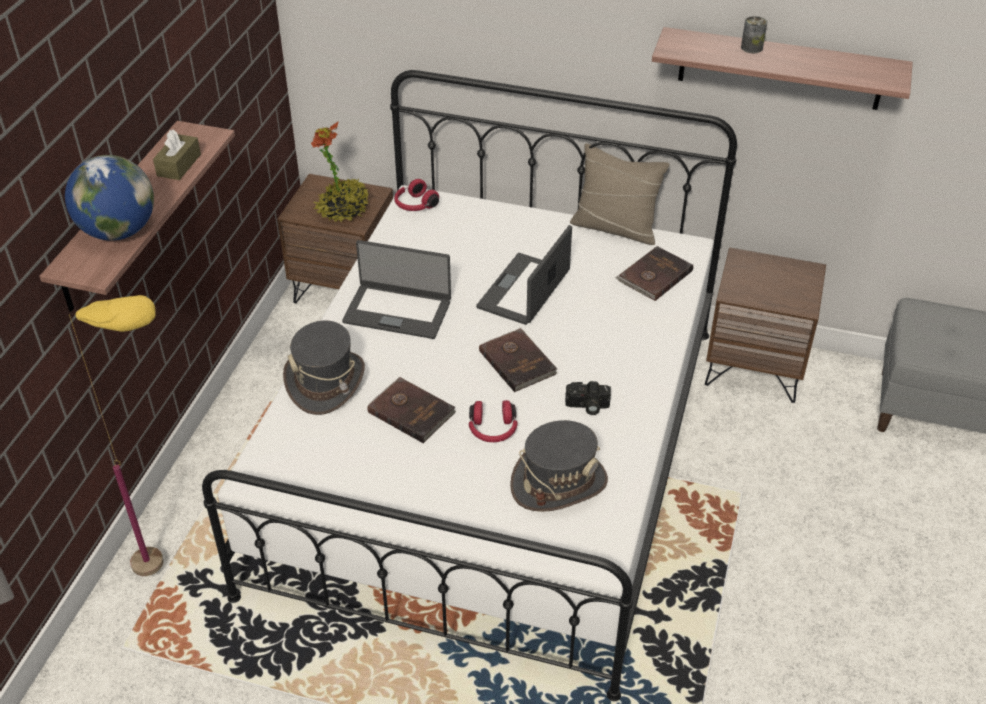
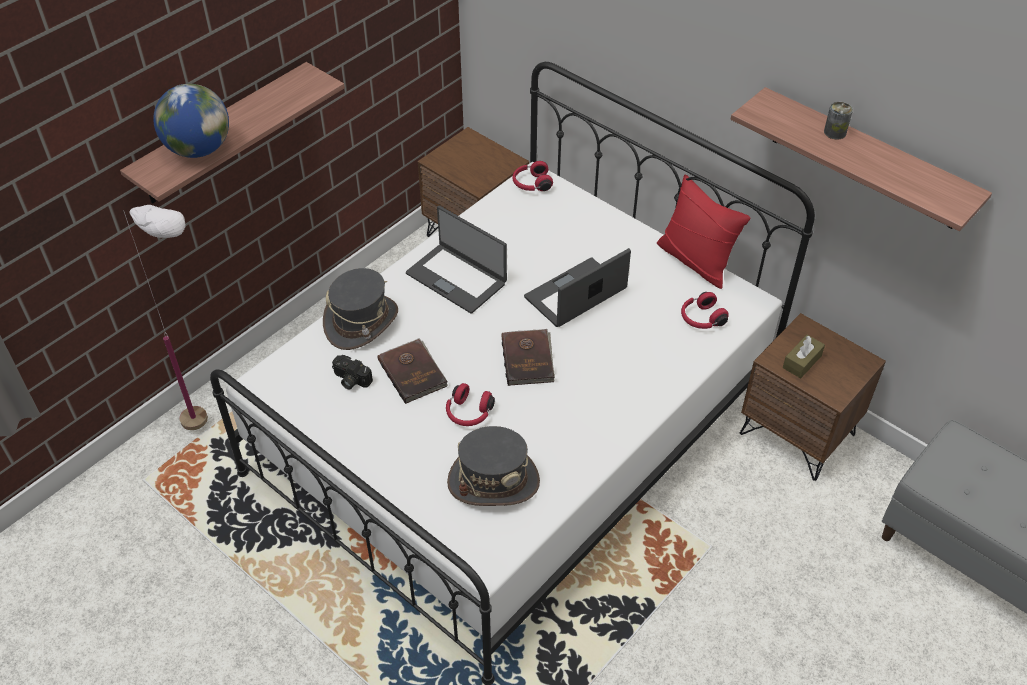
camera: 25 degrees right, 5 degrees up
yellow floor lamp [69,295,164,576] -> white floor lamp [123,205,208,430]
brown tissue box [153,130,201,180] -> brown tissue box moved to [783,335,825,378]
potted plant [311,121,369,222] -> none
camera [565,381,611,415] -> camera moved to [332,355,373,390]
beige pillow [570,144,670,245] -> red pillow [657,175,750,289]
brown book [616,246,693,301] -> red headphones [681,292,729,329]

